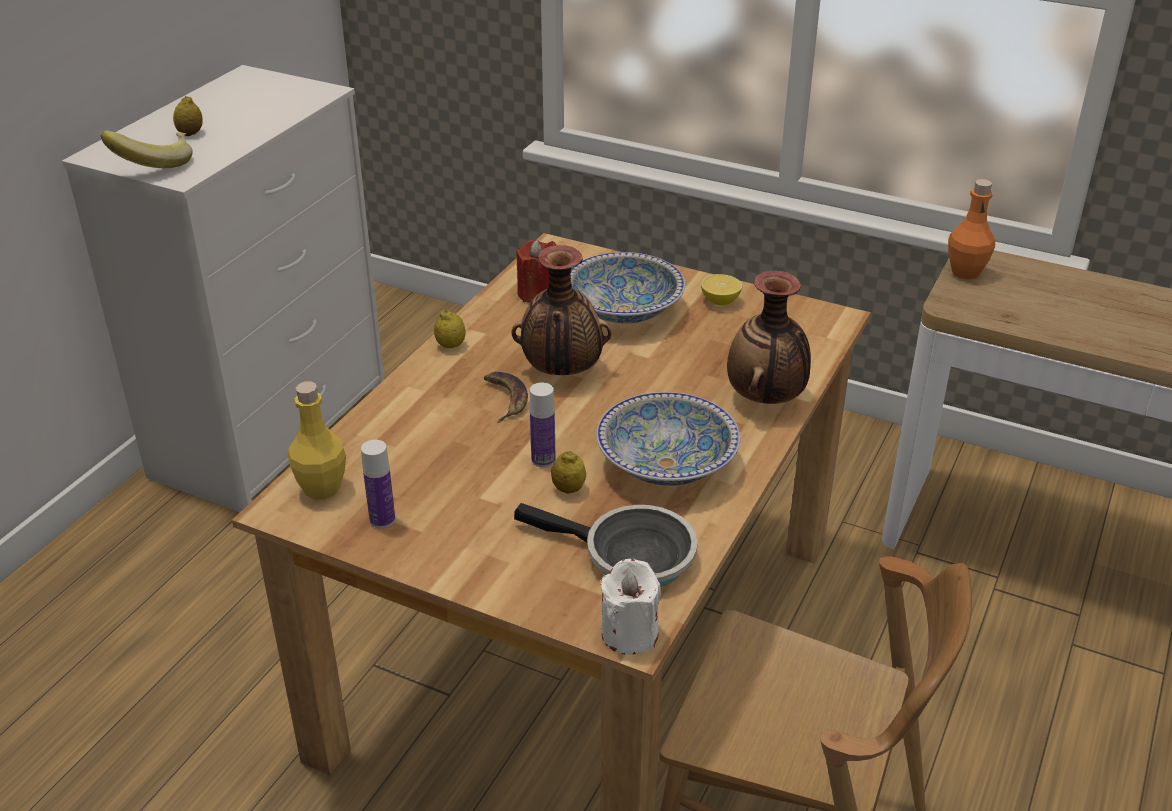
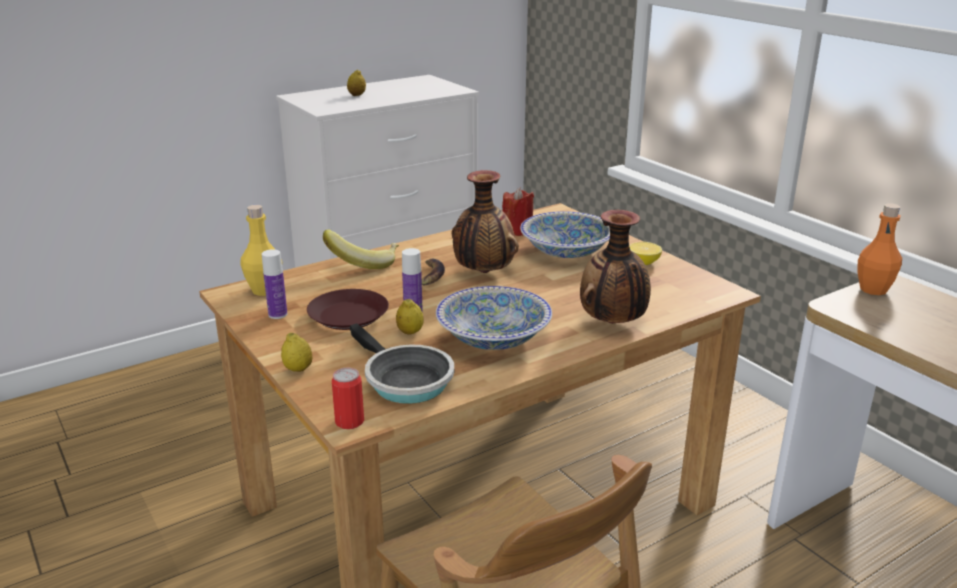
camera: 30 degrees right, 10 degrees down
banana [101,130,193,168] -> banana moved to [323,230,399,269]
lemon [434,310,466,348] -> lemon moved to [281,332,312,372]
white candle [601,559,661,655] -> can [332,368,364,429]
none -> brown plate [307,289,389,330]

